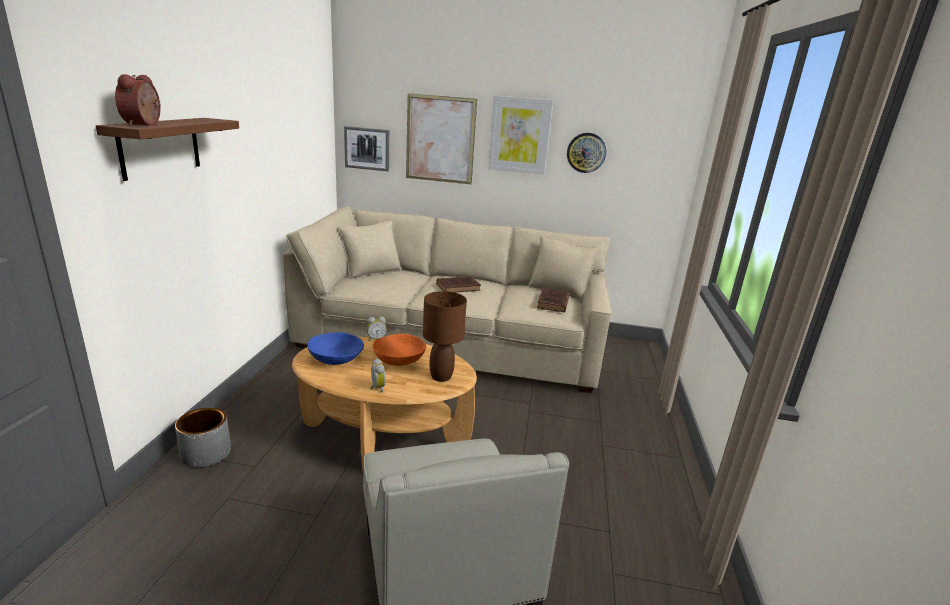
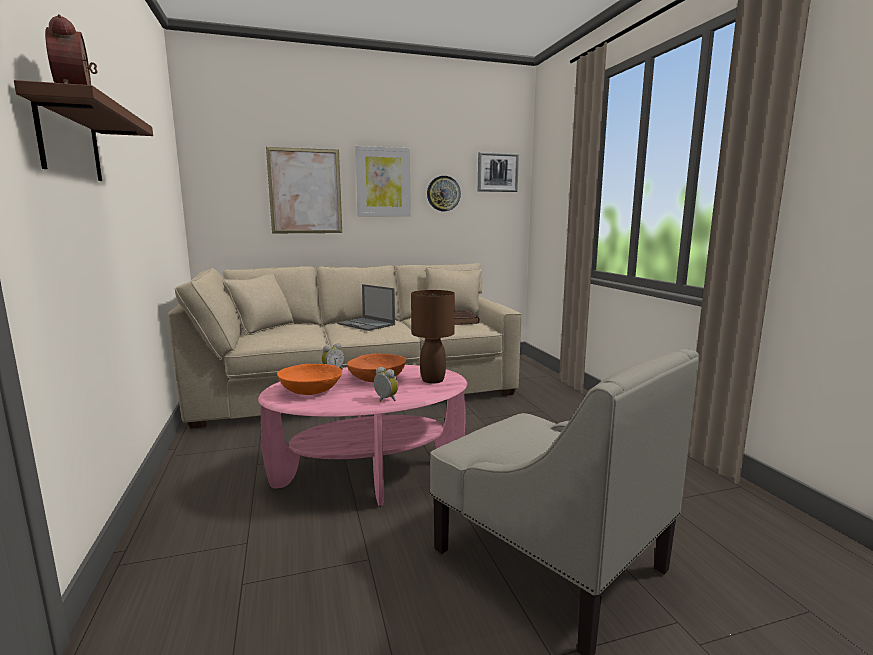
camera: 25 degrees left, 10 degrees down
grey planter [175,407,231,468] -> none
brown coffee table [292,337,477,470] -> pink coffee table [258,365,467,506]
blue bowl [307,332,364,365] -> orange bowl [277,364,342,395]
picture [344,126,389,171] -> picture moved to [478,152,519,192]
brown book [437,276,481,293] -> laptop [337,284,395,331]

